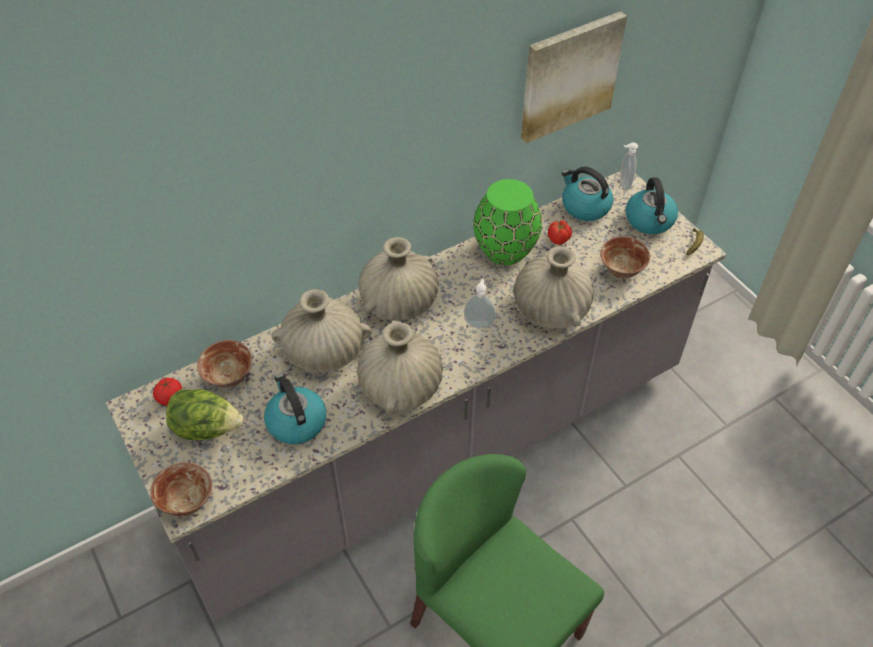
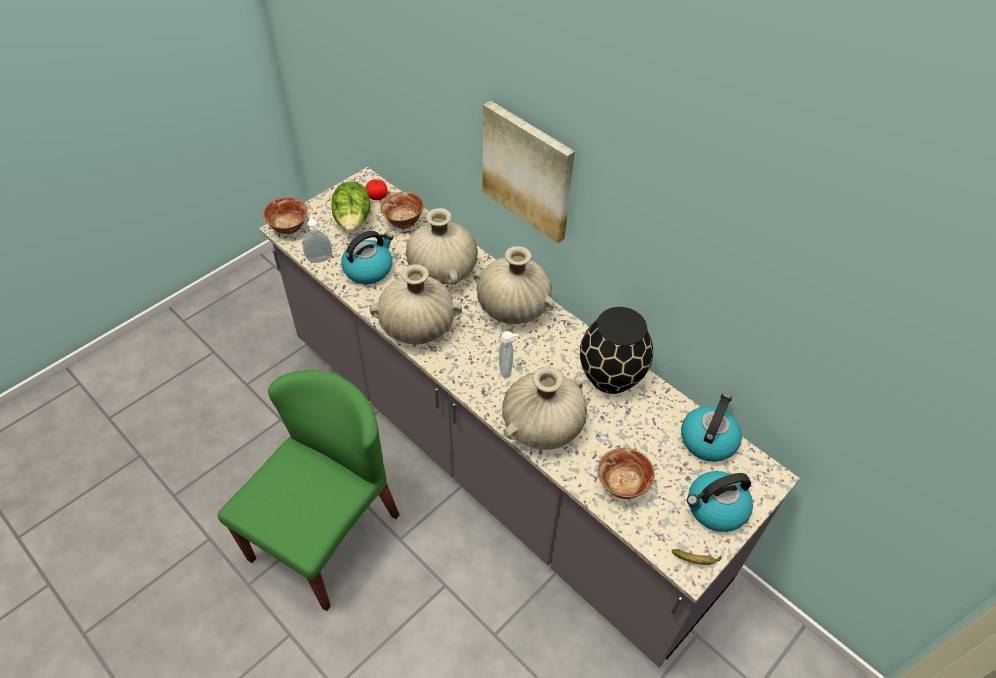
camera: 75 degrees right, 0 degrees up
green vase [473,179,542,265] -> black vase [580,307,653,394]
picture [521,11,627,143] -> picture moved to [483,101,575,243]
tomato [548,220,572,245] -> none
soap dispenser [620,142,638,190] -> soap dispenser moved to [303,216,332,263]

